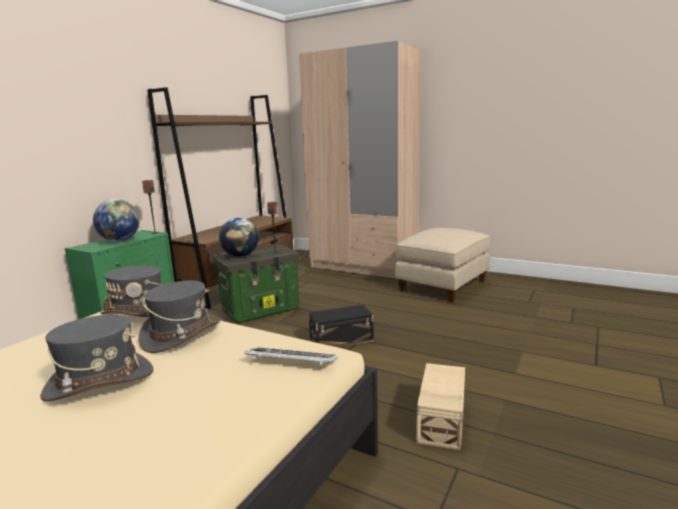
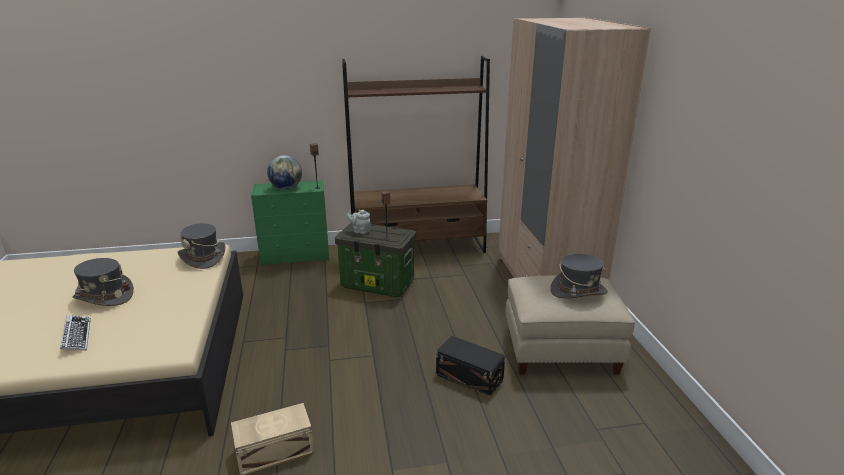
camera: 50 degrees right, 10 degrees up
grey hat [138,280,220,353] -> grey hat moved to [550,254,608,299]
globe [219,218,259,257] -> grey teapot [347,210,371,234]
keyboard [244,348,337,365] -> keyboard moved to [60,315,91,351]
black storage box [309,304,374,347] -> black storage box moved to [436,336,505,397]

